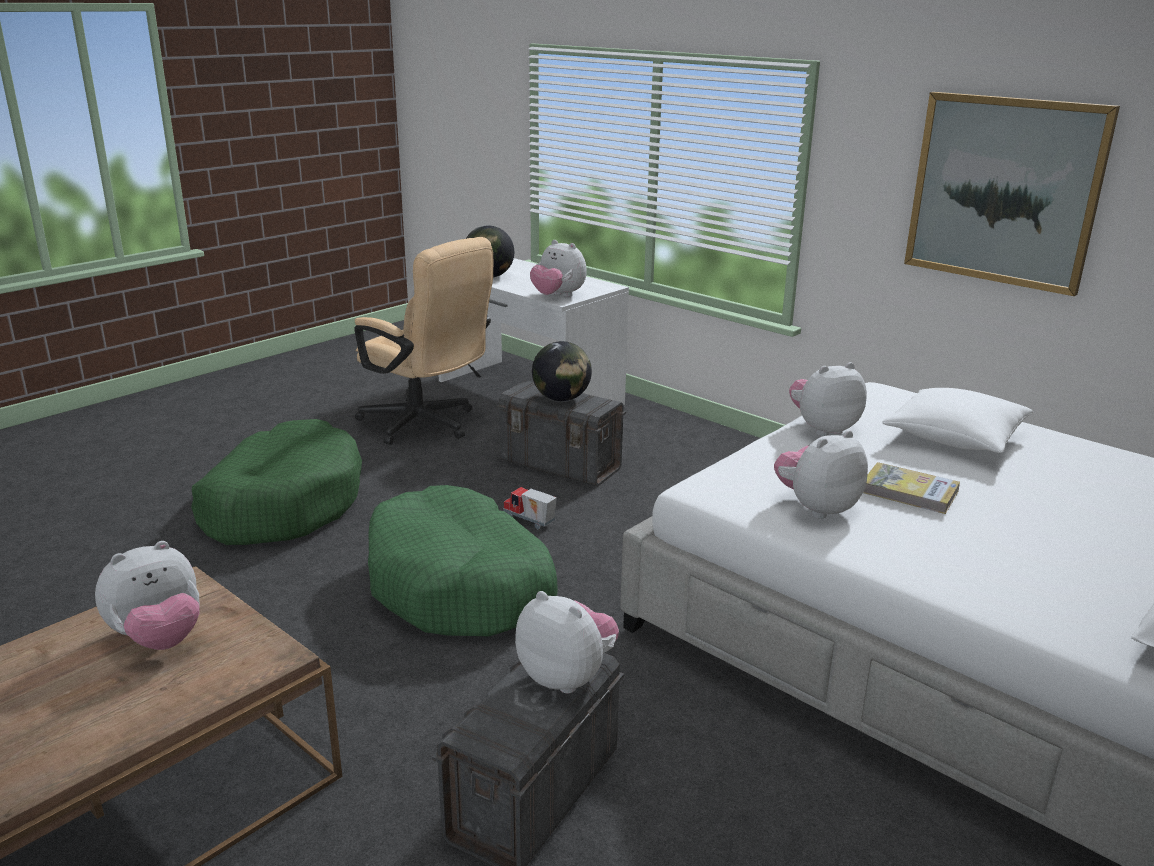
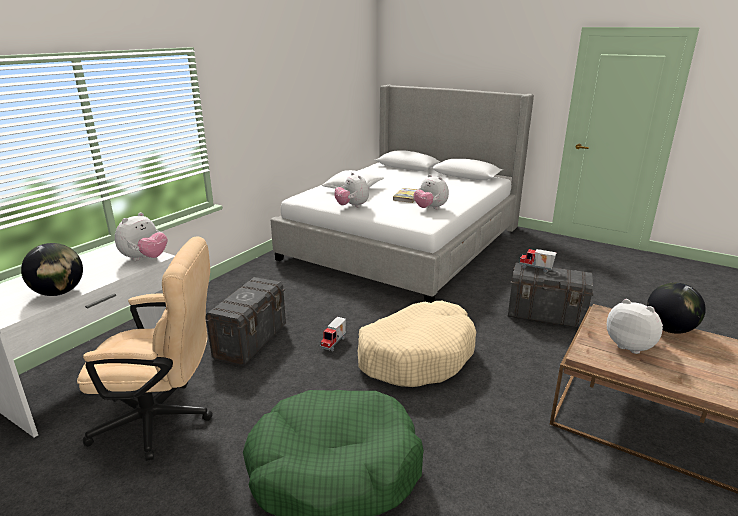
camera: 100 degrees left, 0 degrees up
beige office chair [354,237,493,445] -> beige office chair turned 60 degrees clockwise [77,236,213,461]
green dog bed [368,485,558,636] -> beige dog bed [358,301,476,387]
plush toy [515,591,619,694] -> toy truck [519,249,557,272]
globe [532,341,592,401] -> globe moved to [647,283,706,334]
picture [904,92,1120,296] -> none

